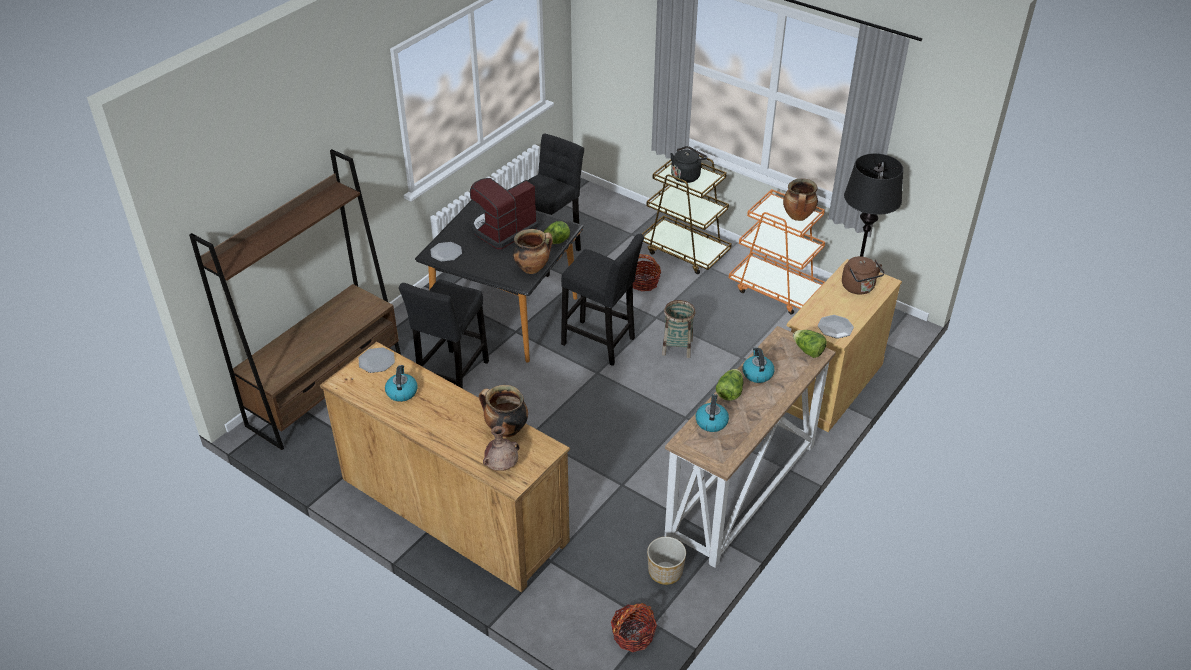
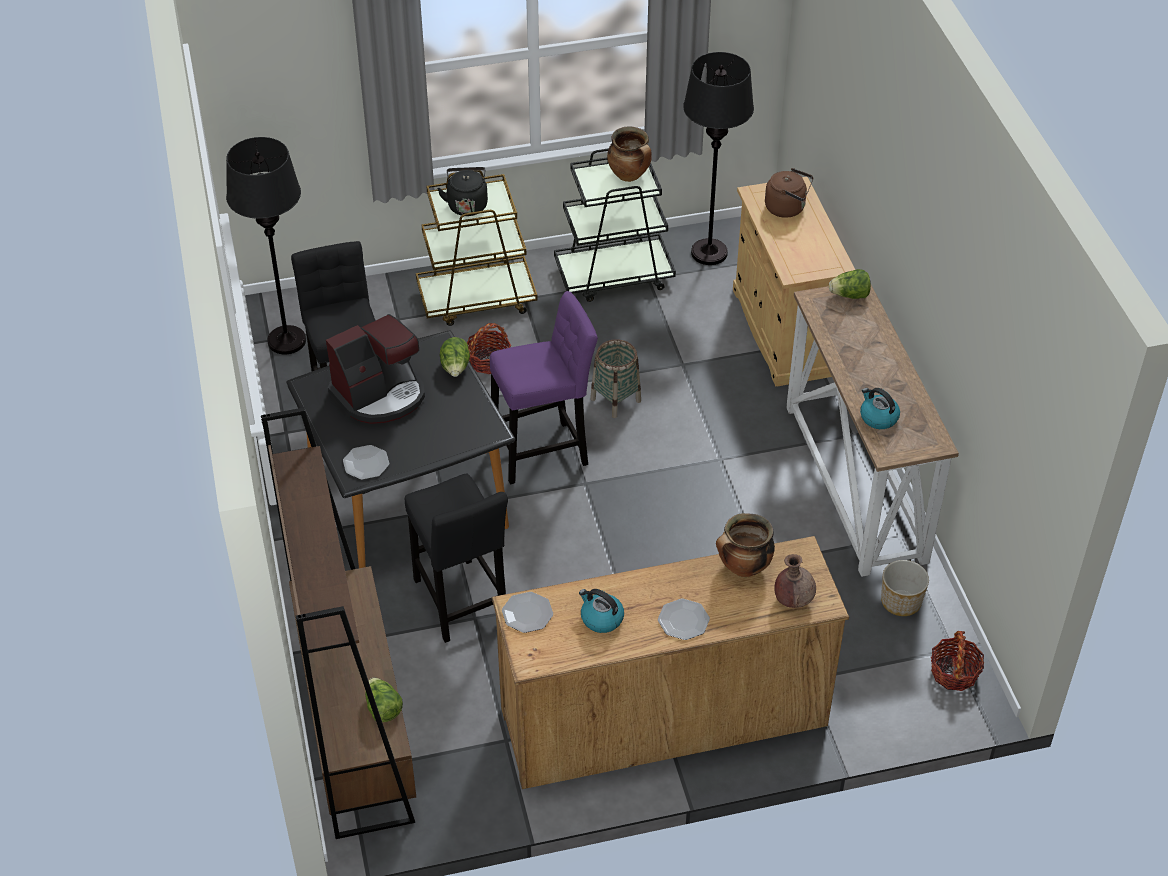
camera: 50 degrees left, 5 degrees up
coffee machine [470,178,538,249] -> coffee machine turned 120 degrees counterclockwise [326,314,425,424]
cooking pot [513,229,553,274] -> none
black stool [561,234,644,366] -> purple stool [490,291,598,484]
lettuce [716,369,744,401] -> lettuce moved to [365,678,403,722]
orange cart [729,189,825,315] -> black cart [554,148,676,302]
kettle [742,347,775,383] -> none
plate [818,315,854,339] -> plate moved to [658,599,710,640]
none -> black floor lamp [226,137,306,354]

